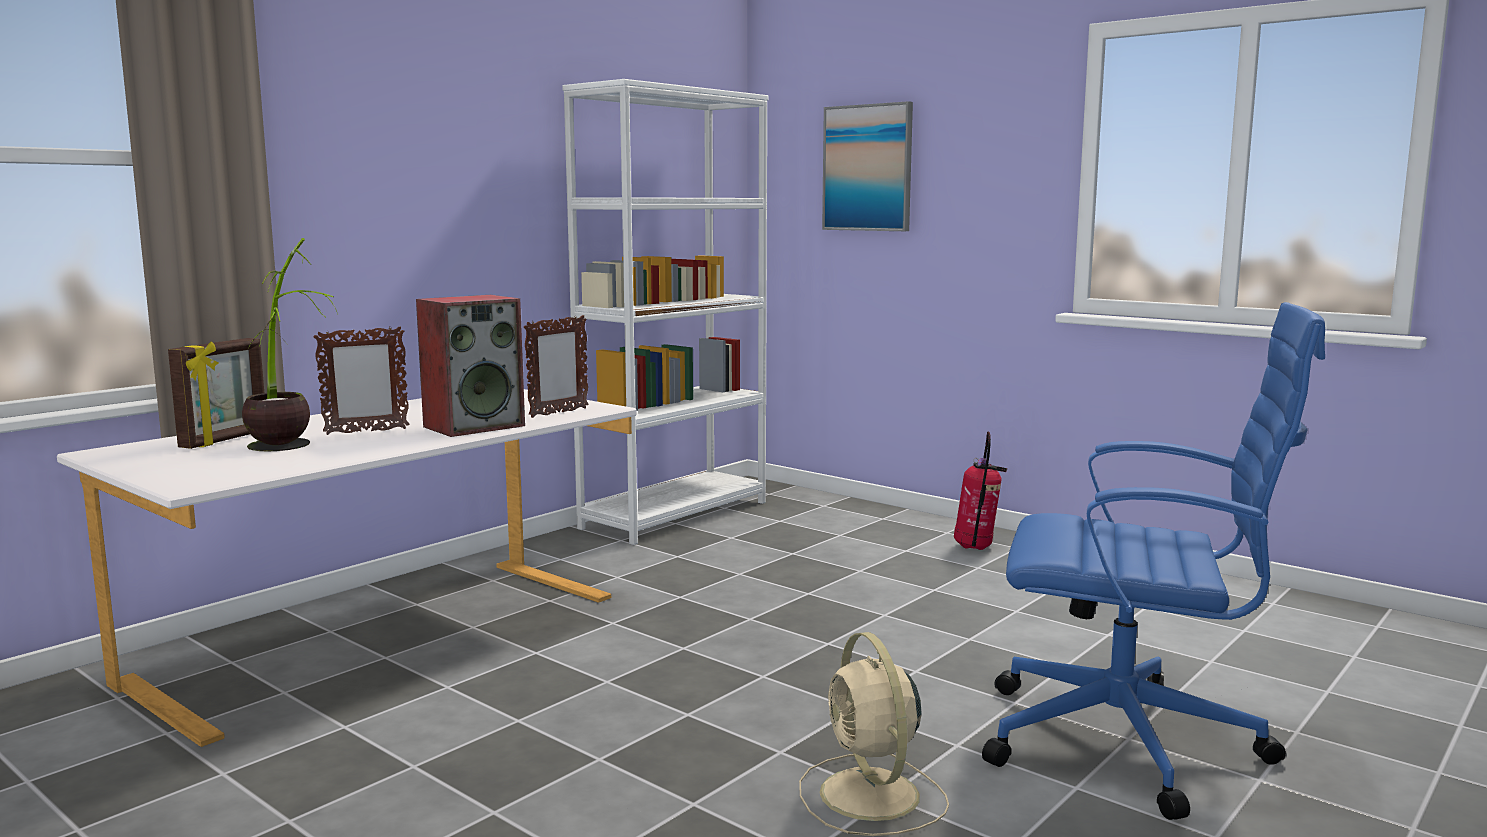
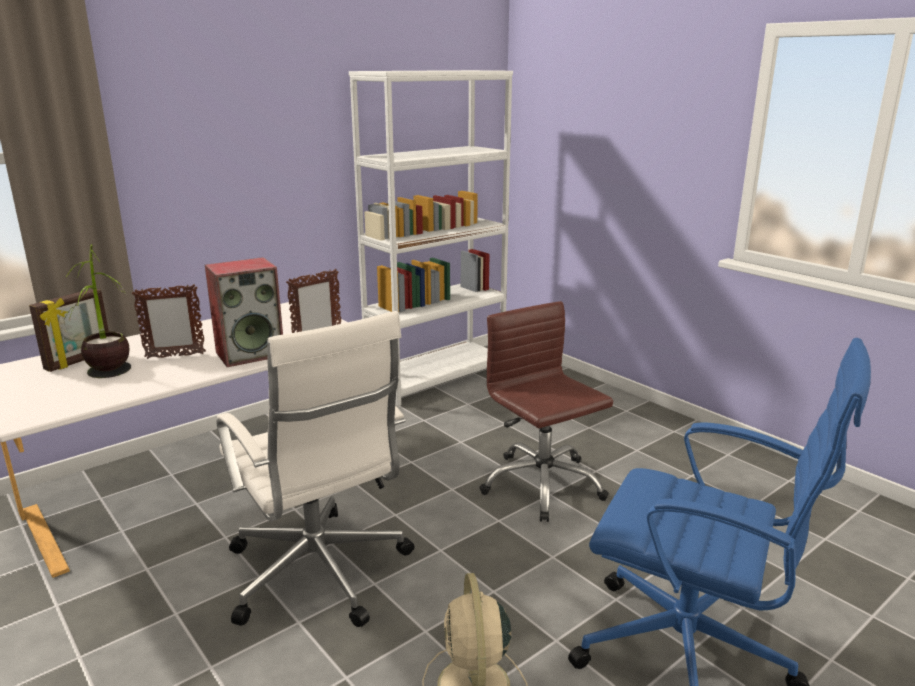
camera: 10 degrees right, 10 degrees up
picture [822,101,913,231] -> none
fire extinguisher [954,431,1007,550] -> none
none -> white office chair [216,311,414,627]
none -> brown office chair [479,301,613,522]

